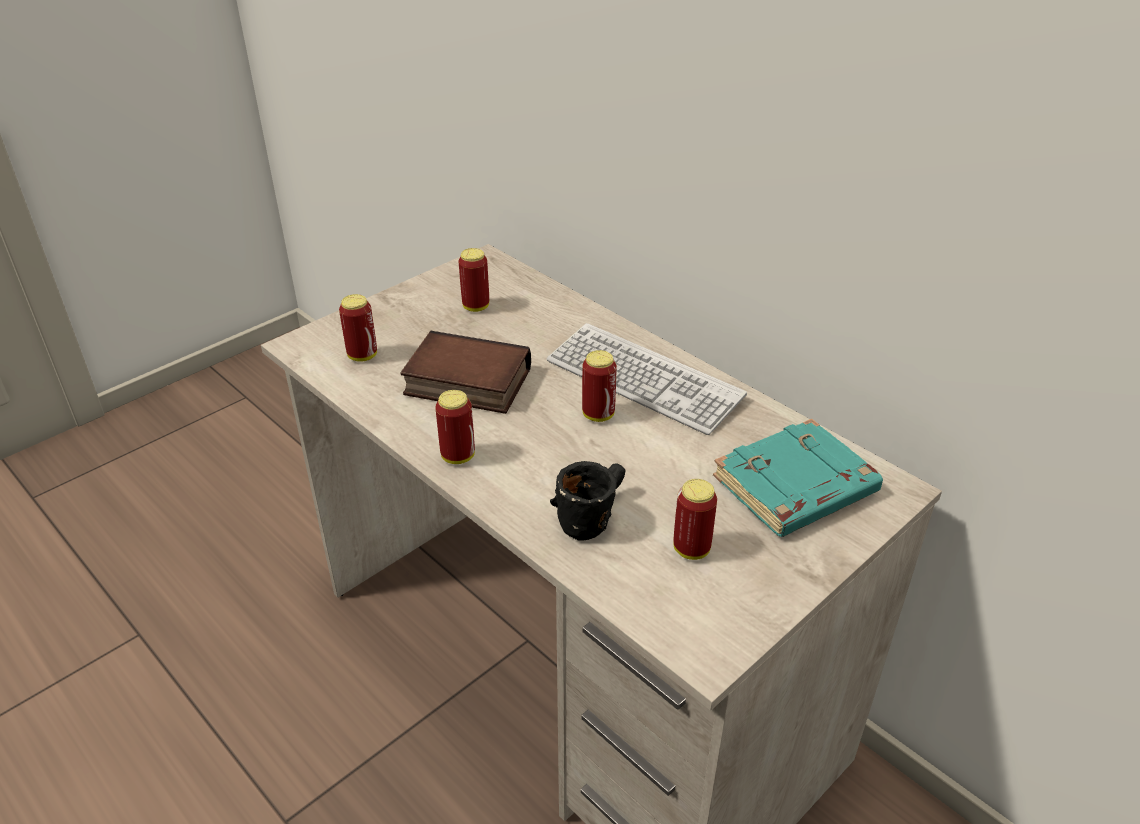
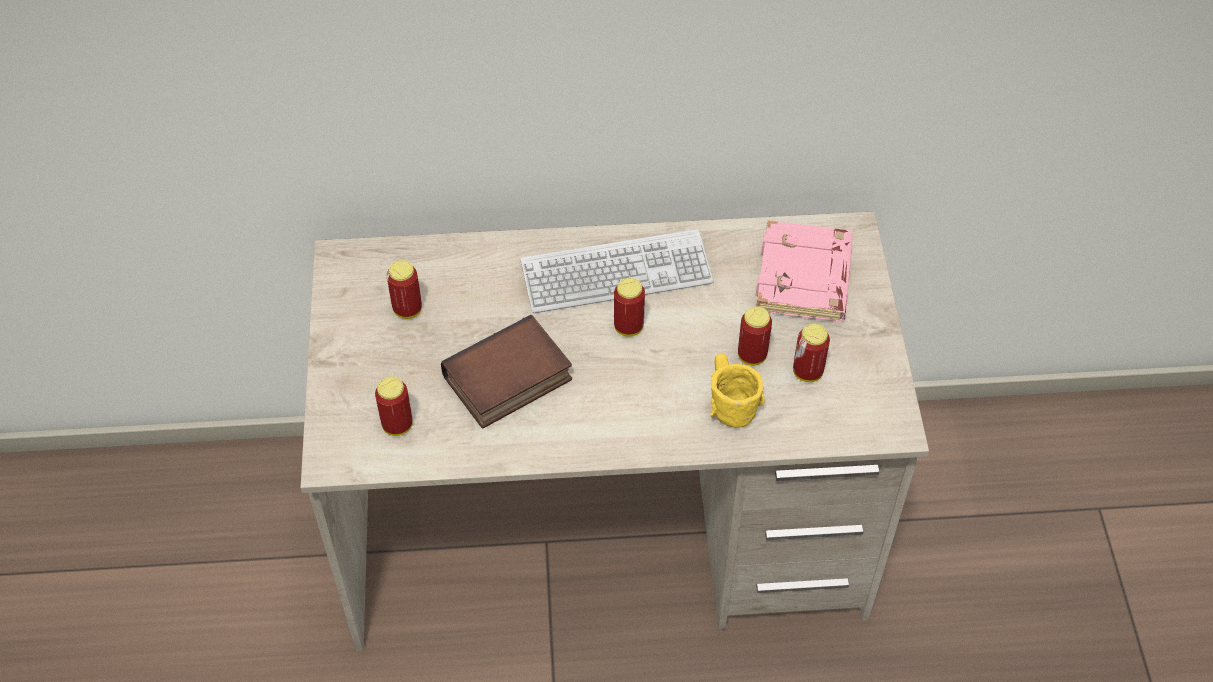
camera: 50 degrees left, 15 degrees up
can [435,390,475,464] -> can moved to [738,306,772,366]
black mug [550,461,625,541] -> yellow mug [710,354,765,428]
turquoise book [713,419,883,537] -> pink book [756,220,853,321]

